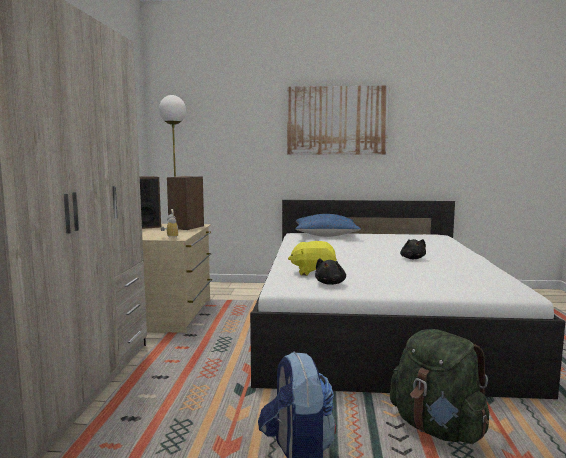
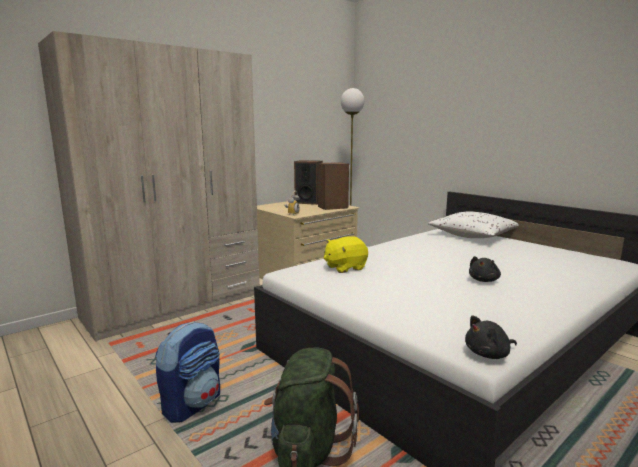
camera: 45 degrees right, 5 degrees up
picture [287,86,389,154] -> none
yellow plush toy [288,241,337,276] -> yellow plush toy turned 75 degrees counterclockwise [324,236,368,273]
blue pillow [295,214,361,237] -> white pillow [428,212,519,238]
black plush toy [315,259,346,285] -> black plush toy moved to [465,316,517,359]

